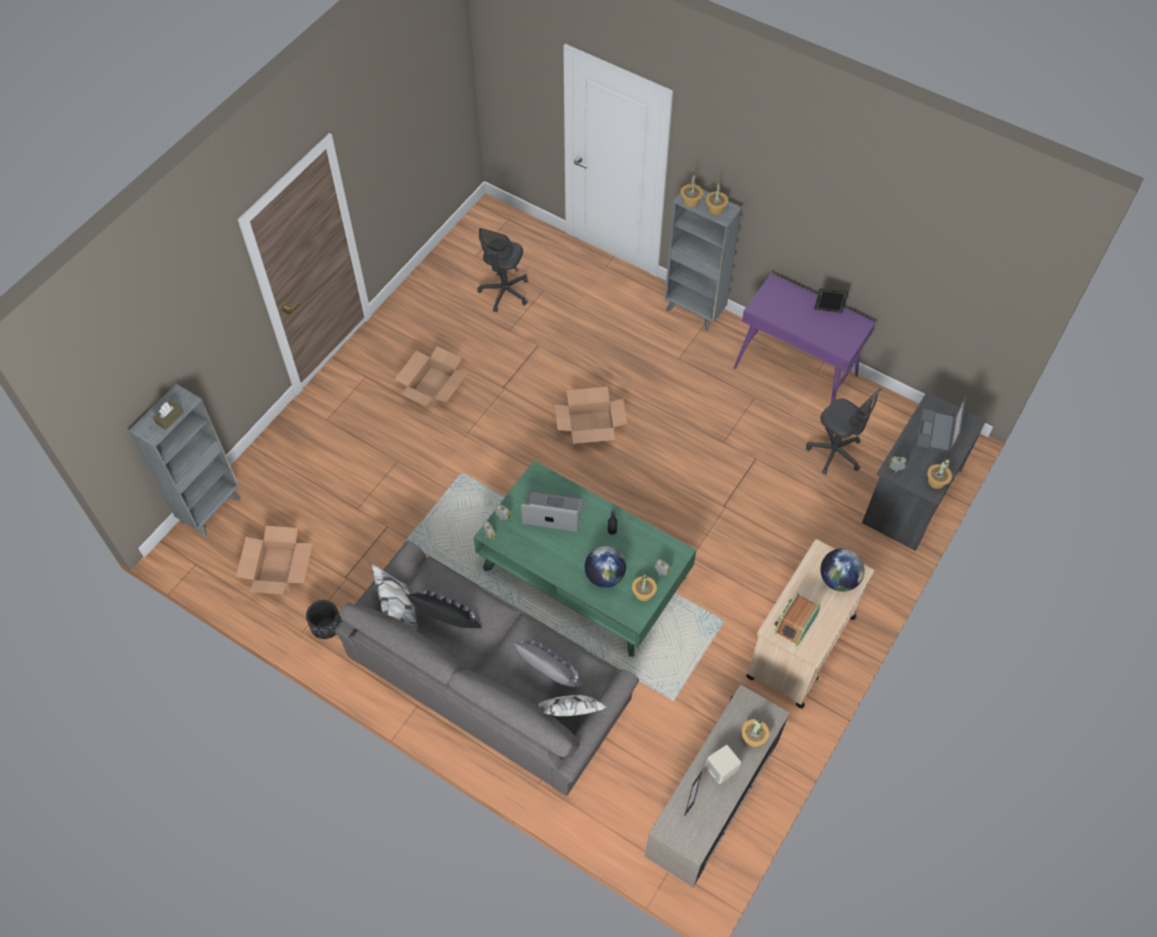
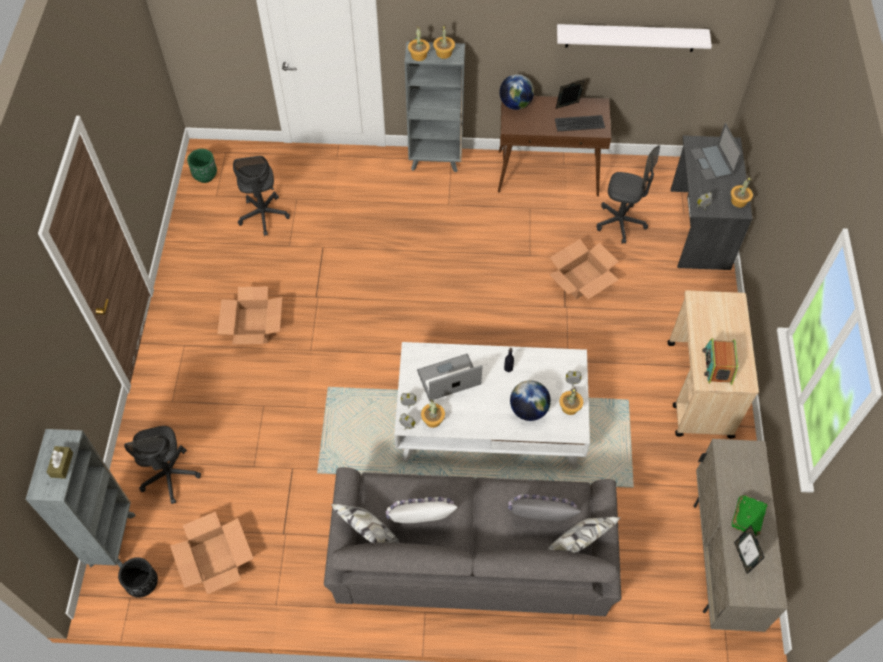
camera: 30 degrees left, 0 degrees up
black planter [306,600,342,639] -> black planter moved to [118,557,158,598]
black pillow [406,591,482,628] -> white pillow [386,497,457,523]
green coffee table [474,461,696,657] -> white coffee table [394,342,590,470]
cardboard box [555,387,627,444] -> cardboard box moved to [549,239,619,299]
beige speaker [705,745,742,784] -> green book [732,495,768,536]
purple console table [734,273,876,403] -> brown console table [498,96,611,196]
potted plant [741,718,769,747] -> potted plant moved to [421,400,445,428]
globe [820,548,865,592] -> globe moved to [499,74,534,110]
none -> grey office chair [124,426,201,504]
none -> green planter [187,149,217,183]
none -> keyboard [555,115,605,132]
none -> white shelf [557,24,712,52]

